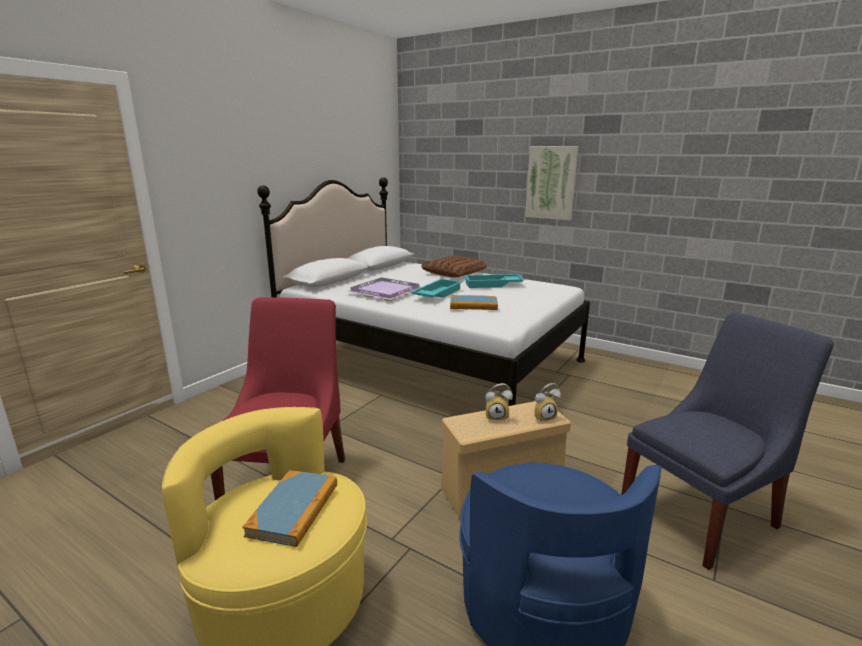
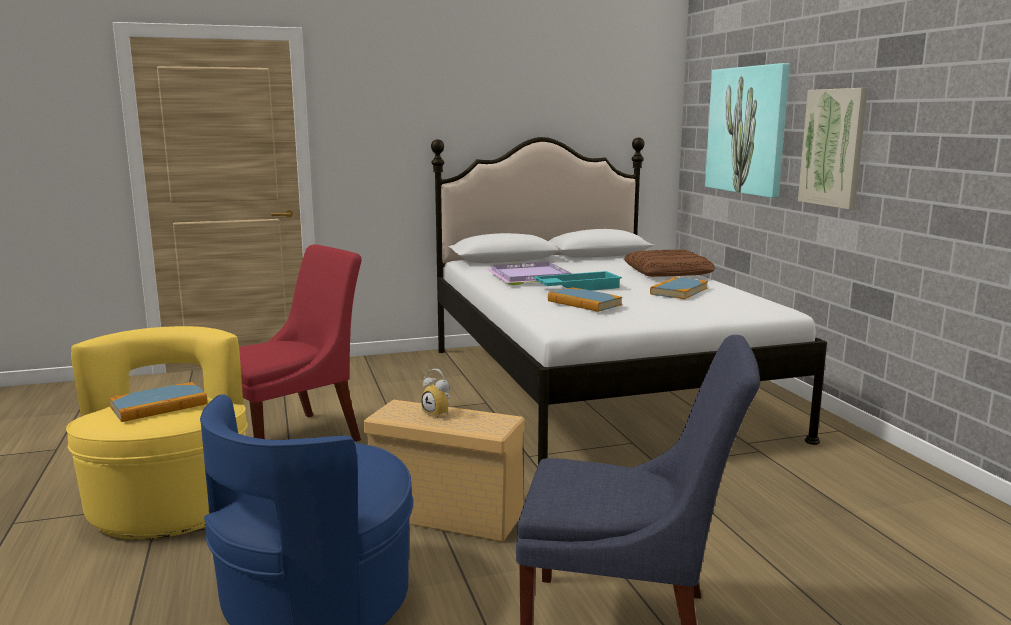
camera: 40 degrees right, 5 degrees down
turquoise tray [465,274,524,288] -> book [650,277,708,299]
alarm clock [534,383,561,422] -> none
none -> picture [705,63,790,198]

